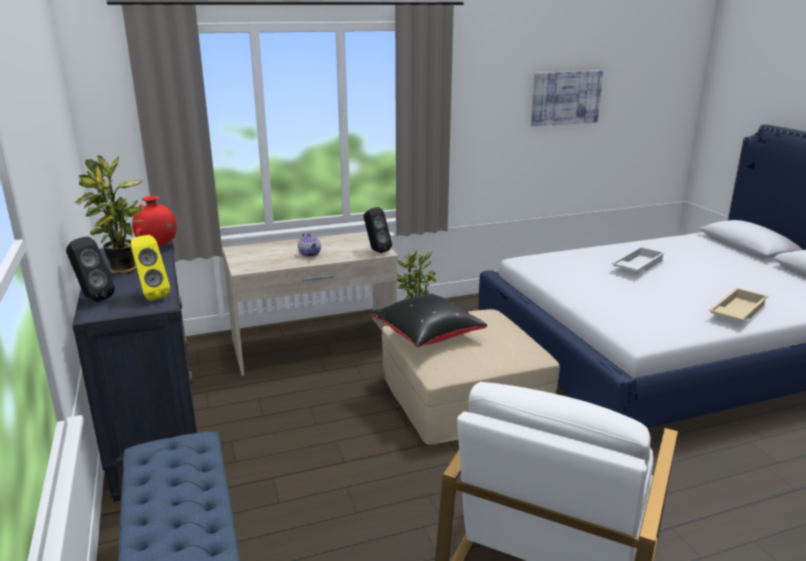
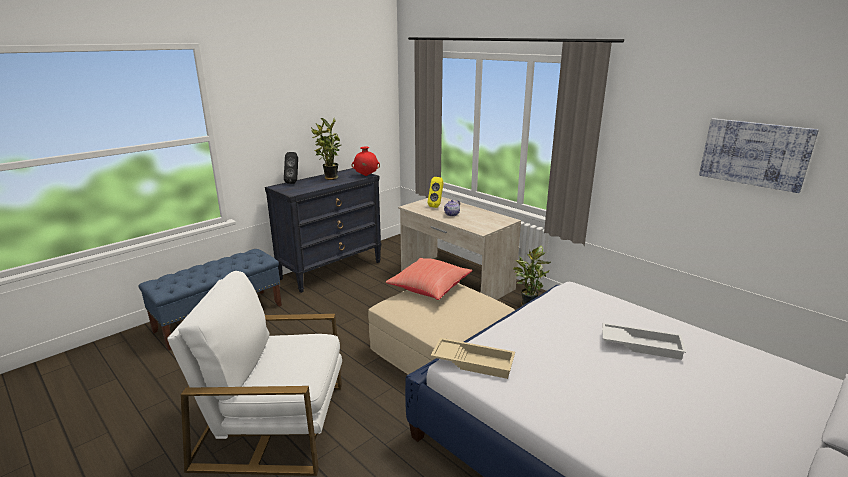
camera: 65 degrees right, 0 degrees up
yellow speaker [131,235,170,301] -> yellow speaker moved to [428,177,444,208]
black speaker [363,207,392,253] -> none
black pillow [367,293,488,347] -> red pillow [386,258,472,300]
beige tray [709,288,768,321] -> beige tray moved to [431,338,515,379]

